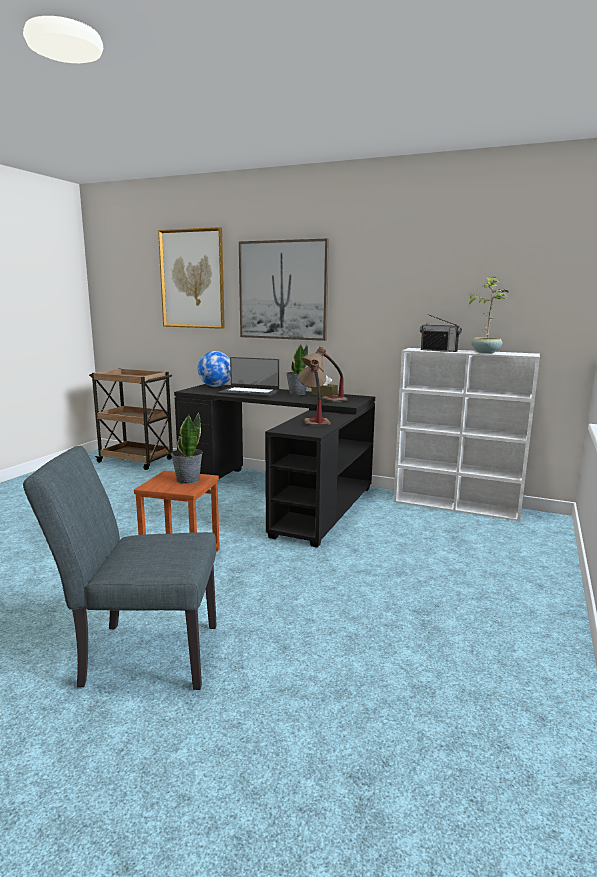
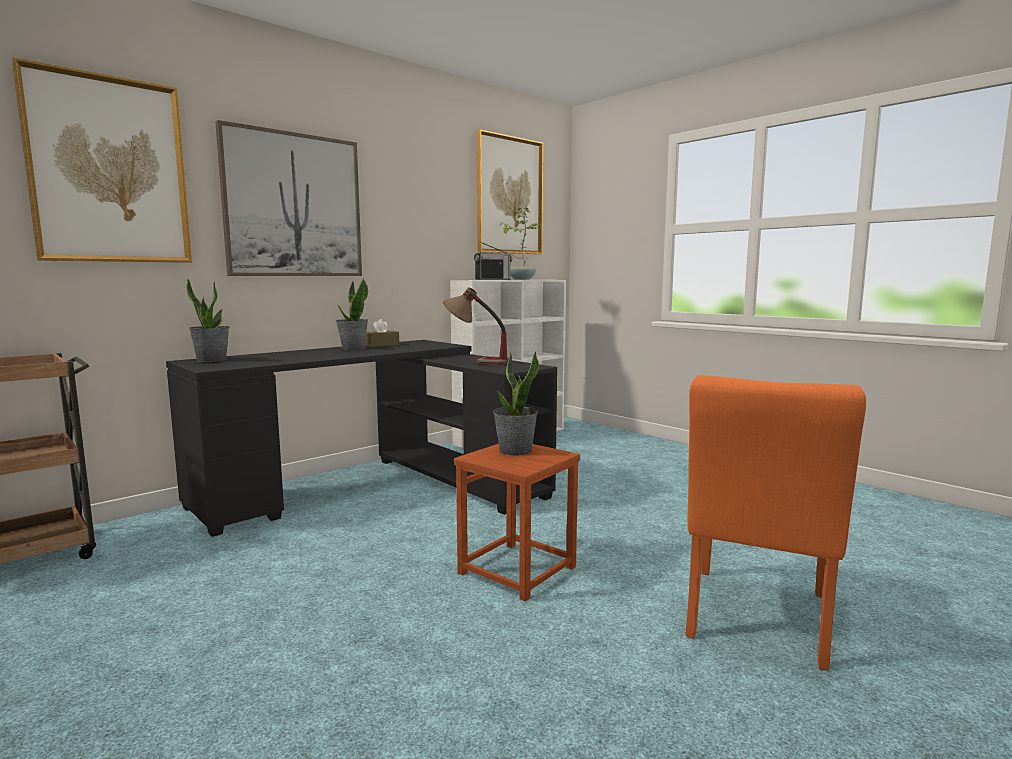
camera: 65 degrees left, 5 degrees down
grey chair [23,446,217,690] -> orange chair [686,375,866,671]
globe [198,351,231,387] -> potted plant [186,278,229,362]
laptop [218,357,279,397] -> none
table lamp [301,347,348,402] -> none
none -> picture [477,129,543,254]

